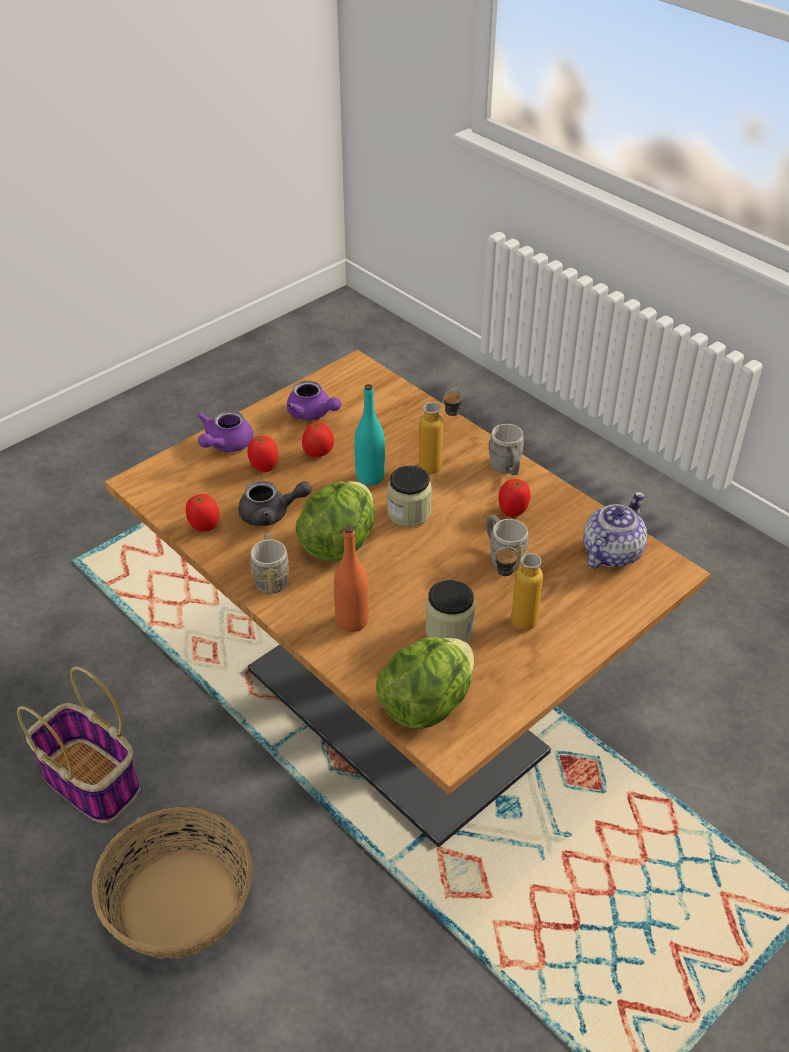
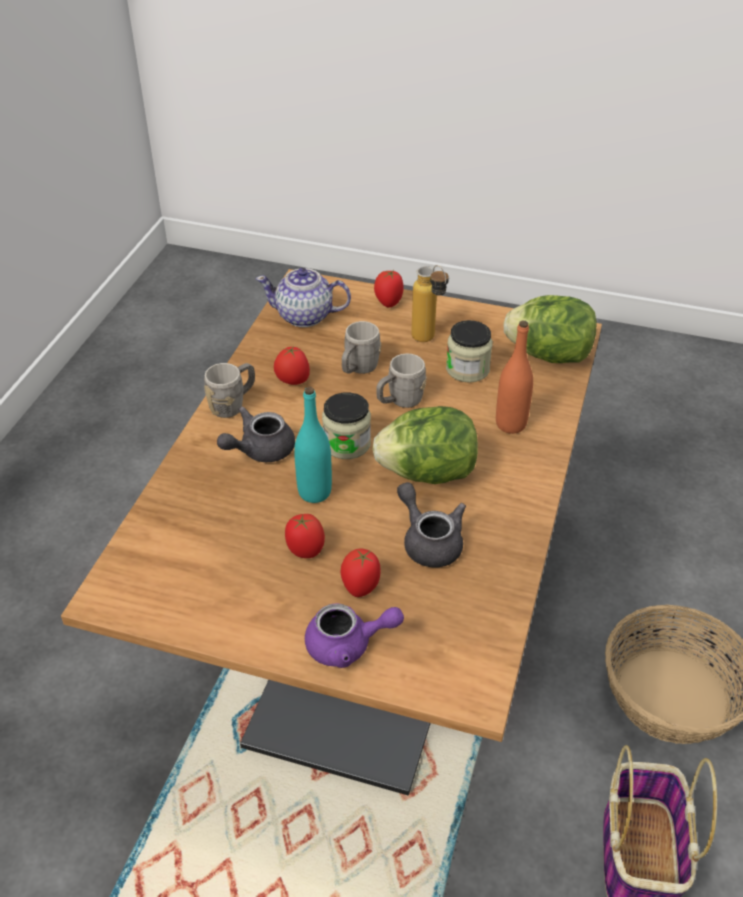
camera: 120 degrees left, 0 degrees up
tomato [186,494,219,532] -> tomato moved to [374,270,404,307]
grey mug [250,533,290,594] -> grey mug moved to [376,353,426,408]
purple teapot [287,380,341,421] -> none
bottle [419,389,463,474] -> grey teapot [217,407,295,462]

